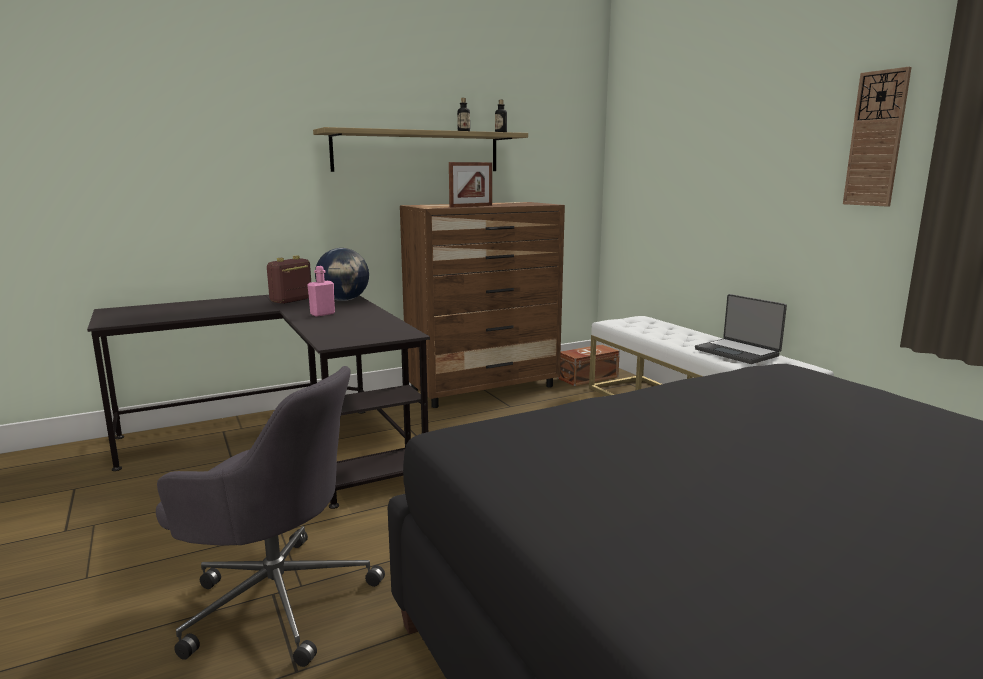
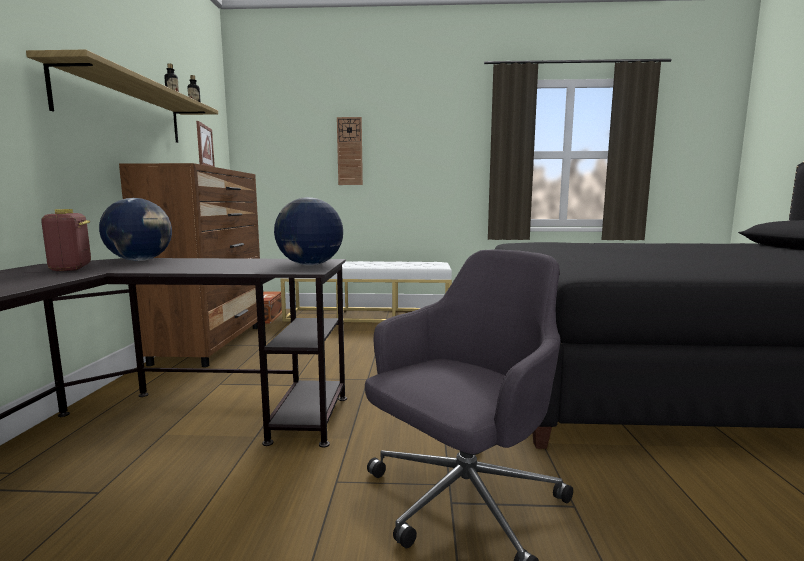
camera: 60 degrees left, 5 degrees down
pink bottle [307,266,335,317] -> none
laptop [695,294,787,364] -> none
wall clock [843,67,912,207] -> wall clock moved to [337,117,363,185]
none -> globe [274,197,343,266]

